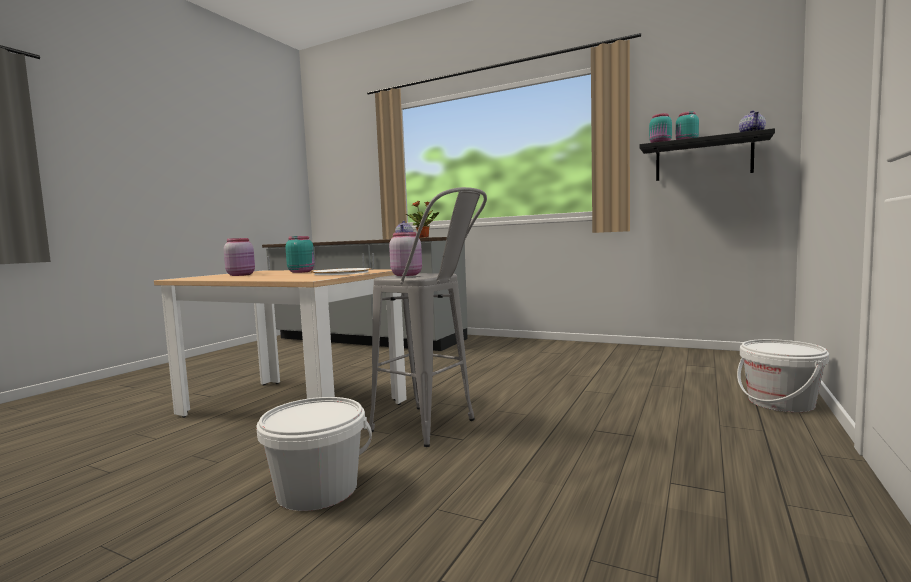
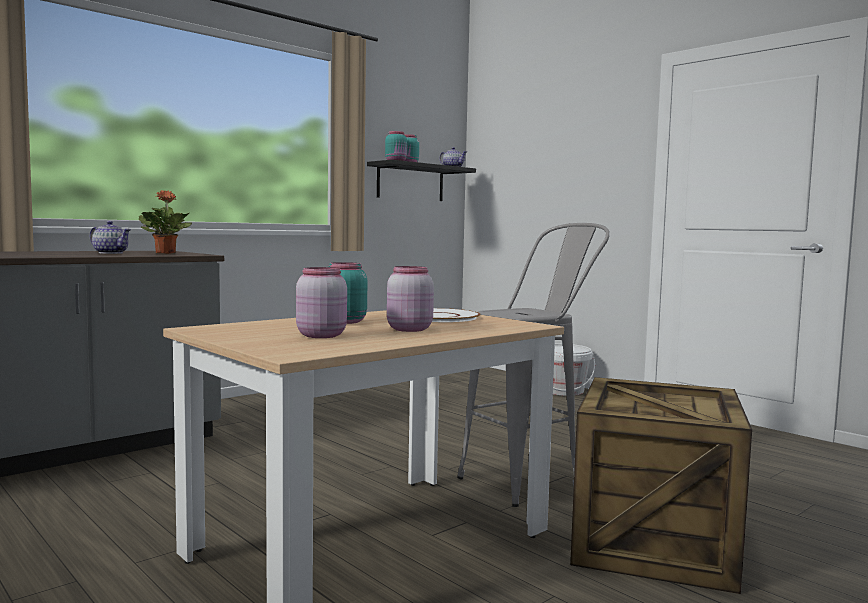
camera: 70 degrees left, 0 degrees up
white bucket [256,397,372,511] -> crate [570,377,752,594]
pink jar [389,232,422,276] -> pink jar moved to [387,266,434,332]

